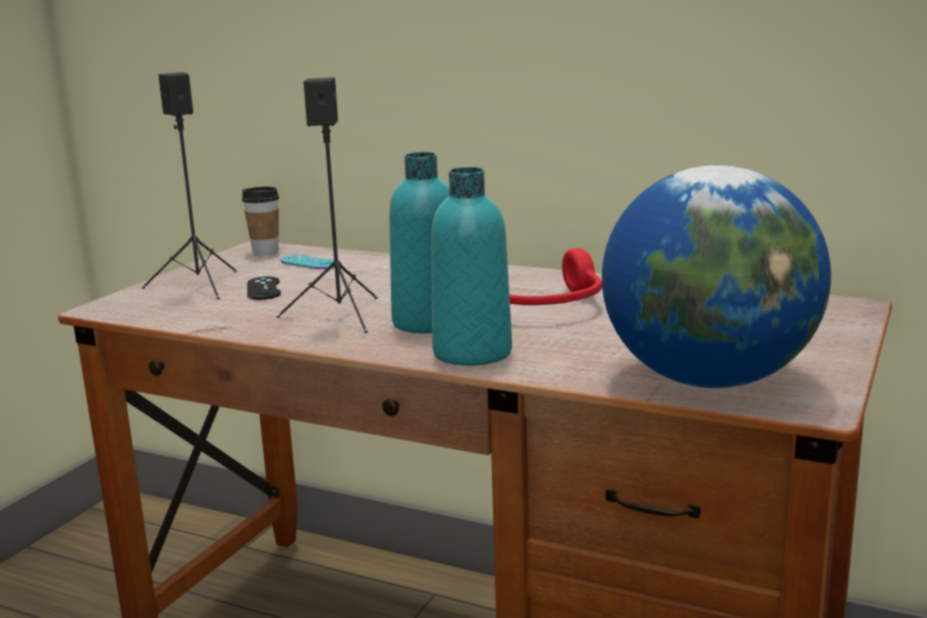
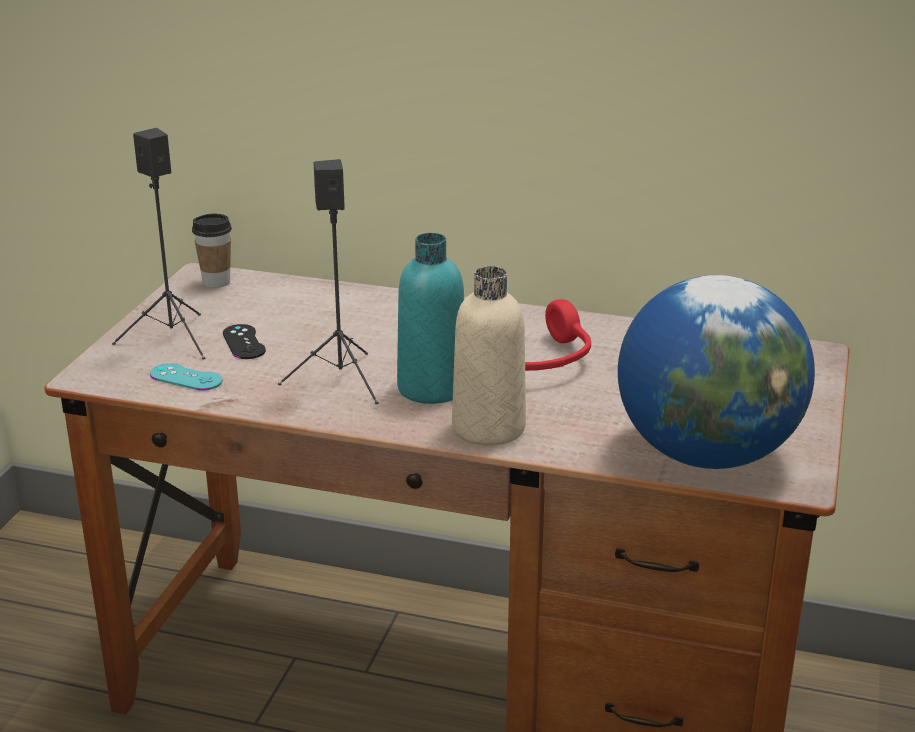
camera: 10 degrees left, 10 degrees up
turquoise game controller [281,255,335,269] -> turquoise game controller moved to [150,363,223,391]
turquoise bottle [431,167,512,366] -> beige bottle [452,266,526,446]

